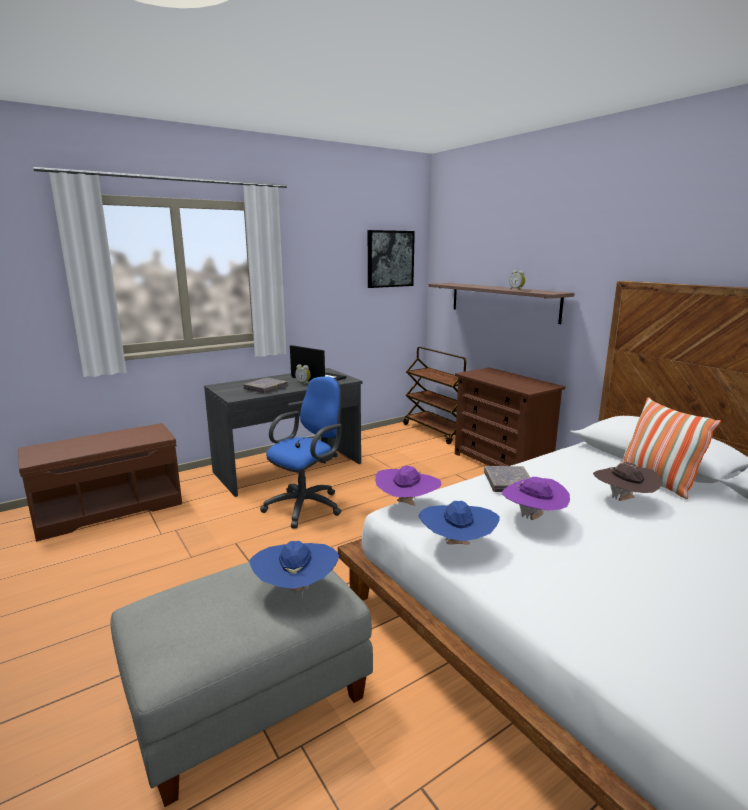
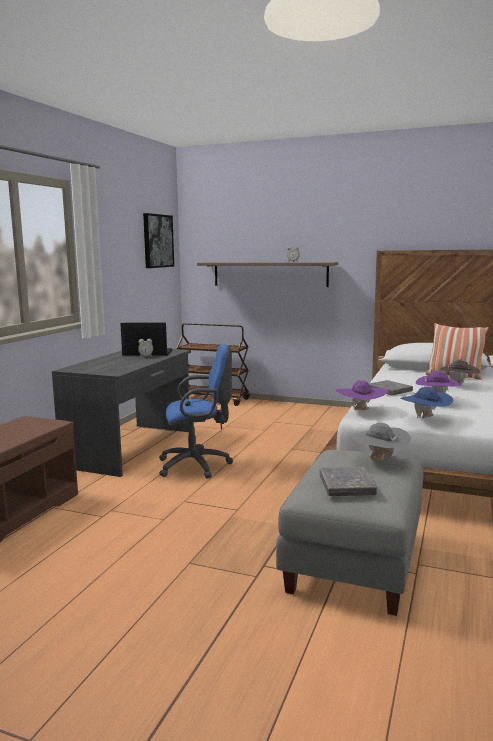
camera: 35 degrees left, 5 degrees down
grey book [243,378,288,393] -> grey book moved to [319,467,377,496]
blue hat [249,541,339,597] -> grey hat [350,423,411,462]
blue office chair [260,376,342,529] -> blue office chair turned 75 degrees clockwise [159,344,233,479]
brown dresser [455,367,566,466] -> none

